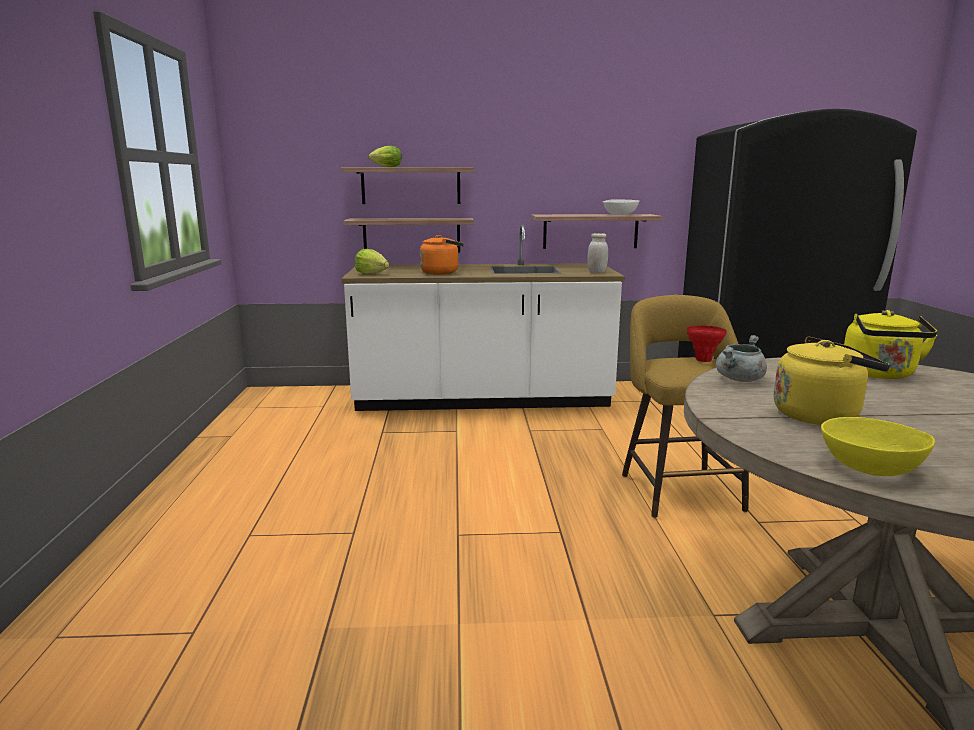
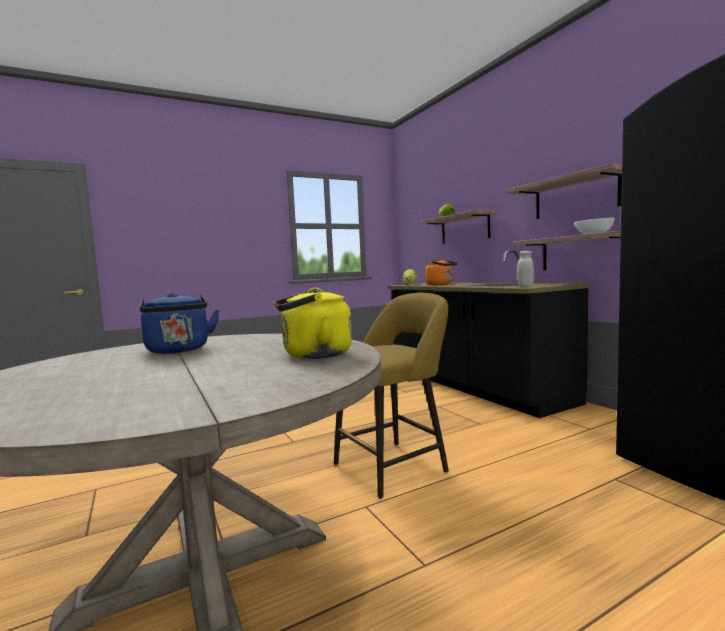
camera: 65 degrees right, 10 degrees down
white counter [341,224,625,411] -> black counter [387,249,590,418]
shelf [343,218,474,252] -> shelf moved to [506,163,622,219]
red vase [687,326,727,362] -> none
grey cooking pot [716,335,767,382] -> none
yellow kettle [774,337,890,425] -> blue kettle [140,292,220,354]
yellow bowl [821,417,935,476] -> none

